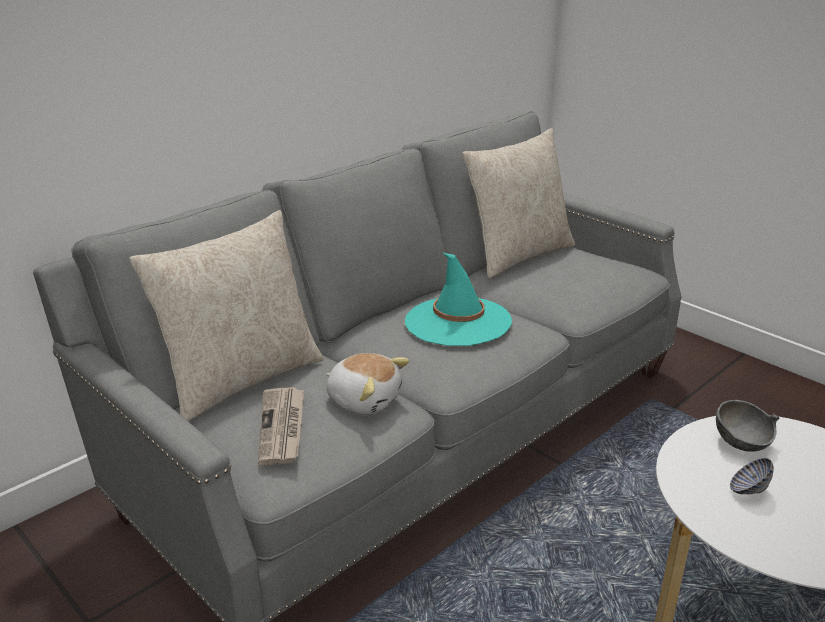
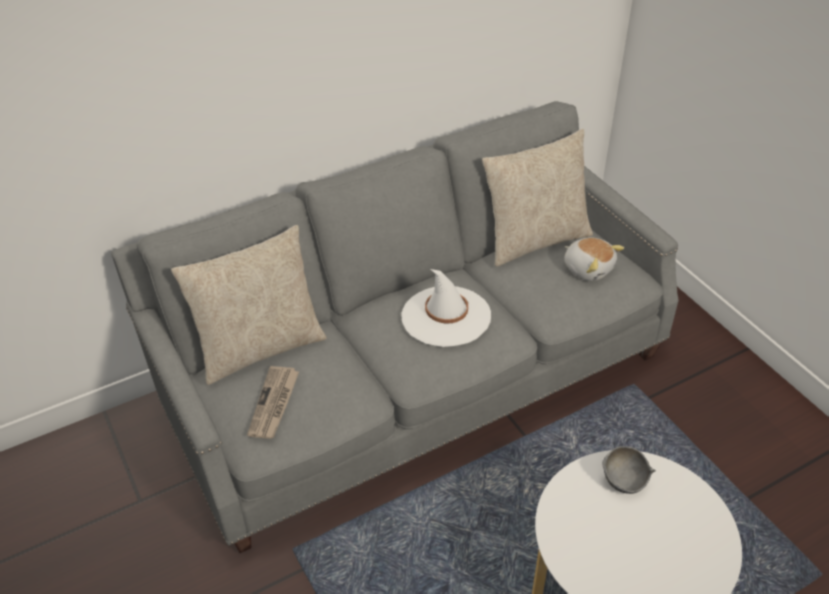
camera: 15 degrees right, 15 degrees up
plush toy [326,353,409,415] -> plush toy moved to [564,237,624,281]
turquoise hat [405,252,512,346] -> white hat [401,269,491,347]
bowl [730,458,774,494] -> none

